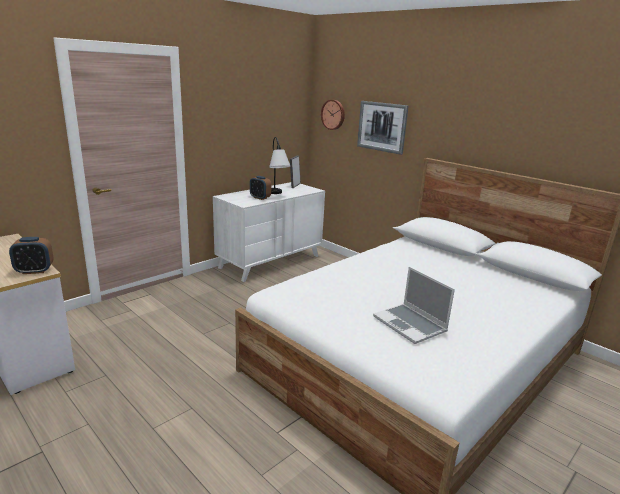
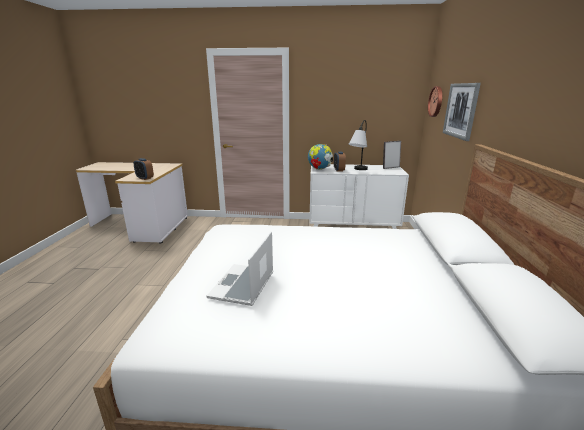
camera: 50 degrees right, 0 degrees up
none -> globe [308,144,333,170]

